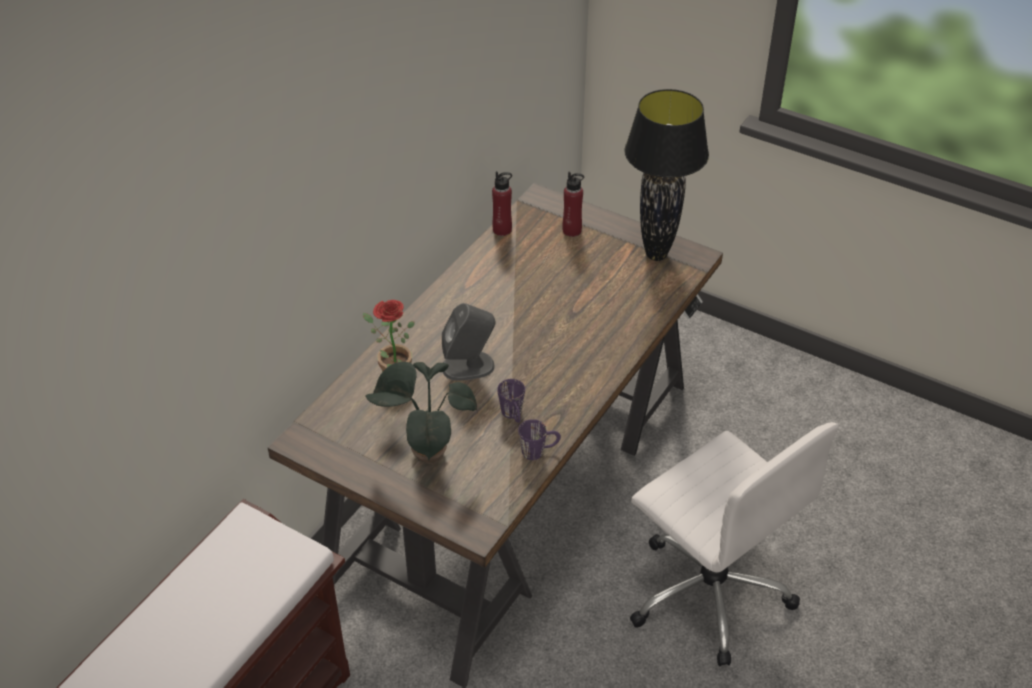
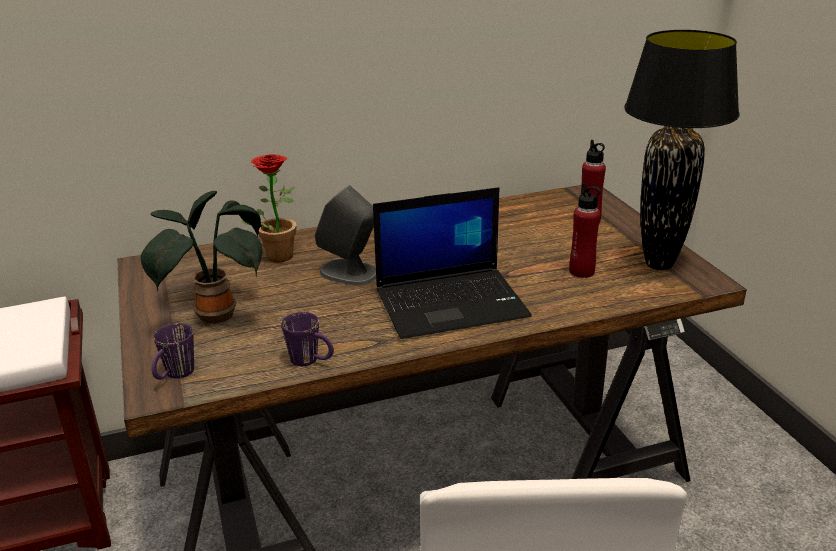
camera: 40 degrees right, 15 degrees down
red bottle [492,171,512,236] -> red bottle moved to [569,183,601,278]
purple mug [497,379,525,423] -> purple mug moved to [152,323,194,380]
none -> laptop [373,187,532,339]

